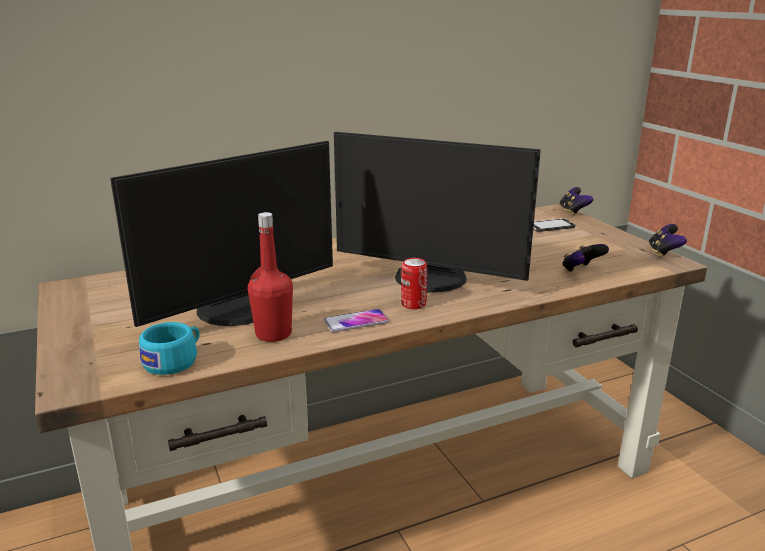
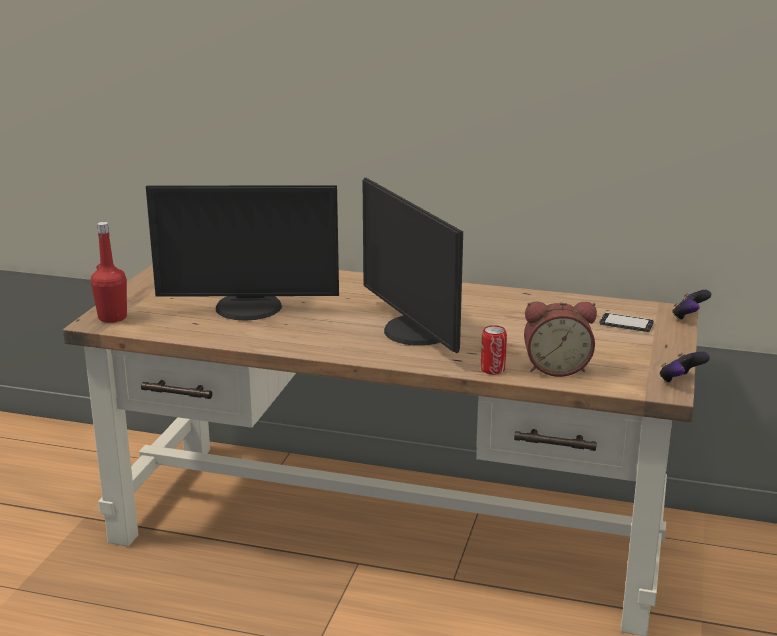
camera: 40 degrees right, 0 degrees up
turquoise cup [139,322,200,375] -> none
red bottle [248,212,293,342] -> red bottle moved to [91,222,127,323]
phone [324,309,389,332] -> none
can [401,258,428,309] -> can moved to [481,325,507,375]
game controller [562,244,609,272] -> alarm clock [524,301,597,377]

